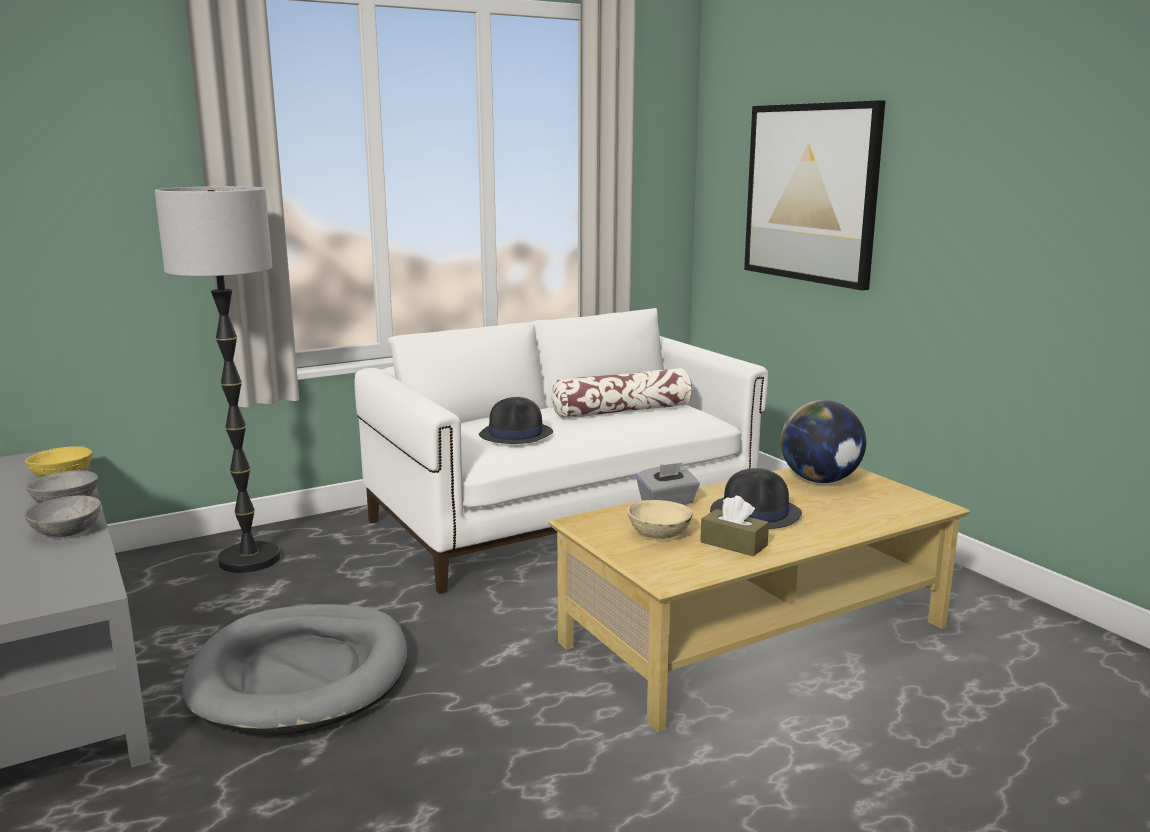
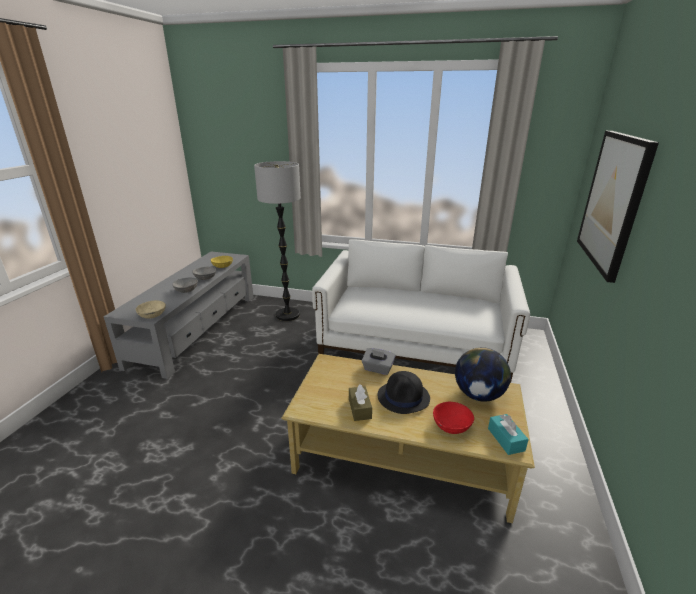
camera: 45 degrees right, 10 degrees up
grey dog bed [182,604,407,736] -> none
black hat [479,397,553,444] -> none
pillow [551,368,693,419] -> none
beige bowl [627,500,692,539] -> beige bowl moved to [136,300,166,319]
none -> red bowl [433,402,474,434]
none -> turquoise tissue box [488,414,529,455]

